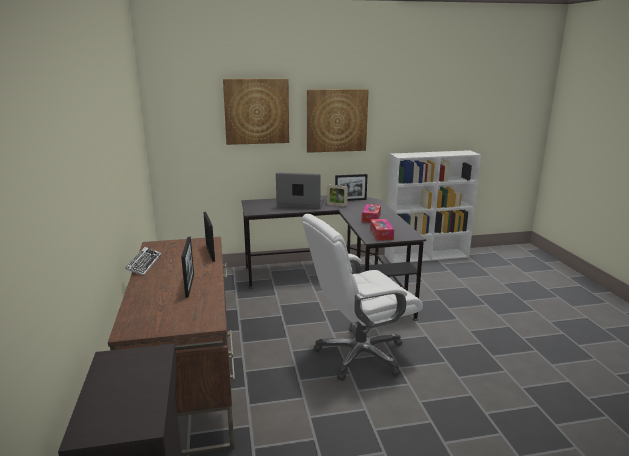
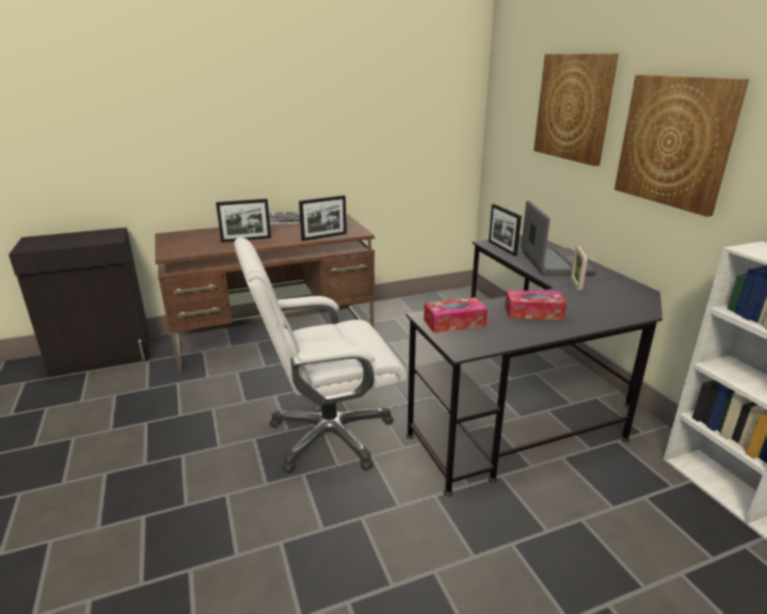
camera: 80 degrees right, 5 degrees up
white office chair [302,214,423,381] -> white office chair turned 75 degrees counterclockwise [234,237,407,473]
picture frame [335,174,367,201] -> picture frame moved to [489,204,522,256]

